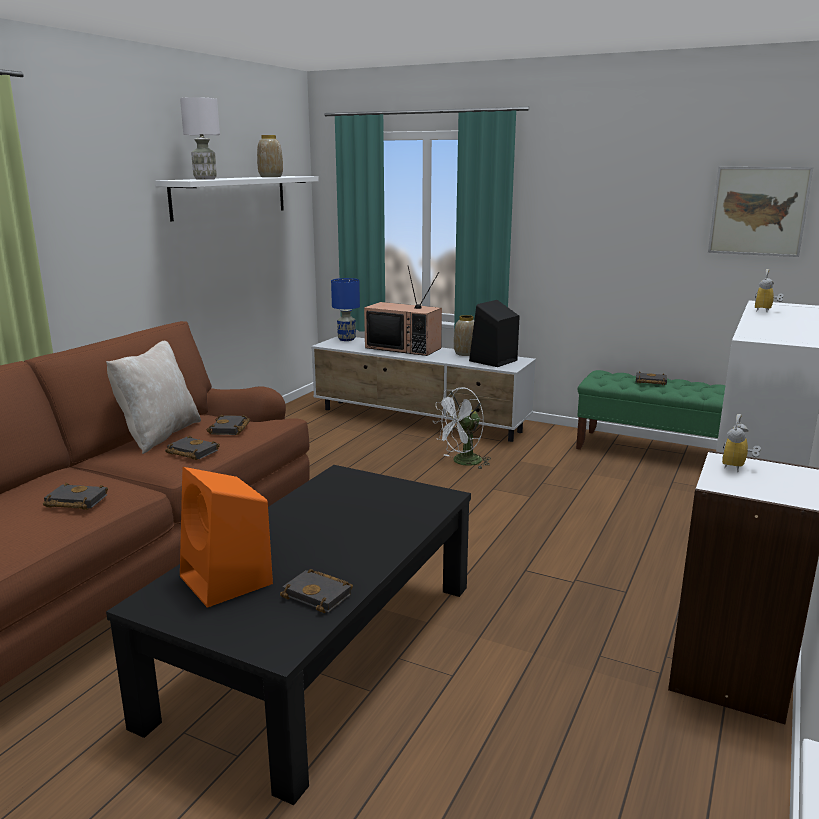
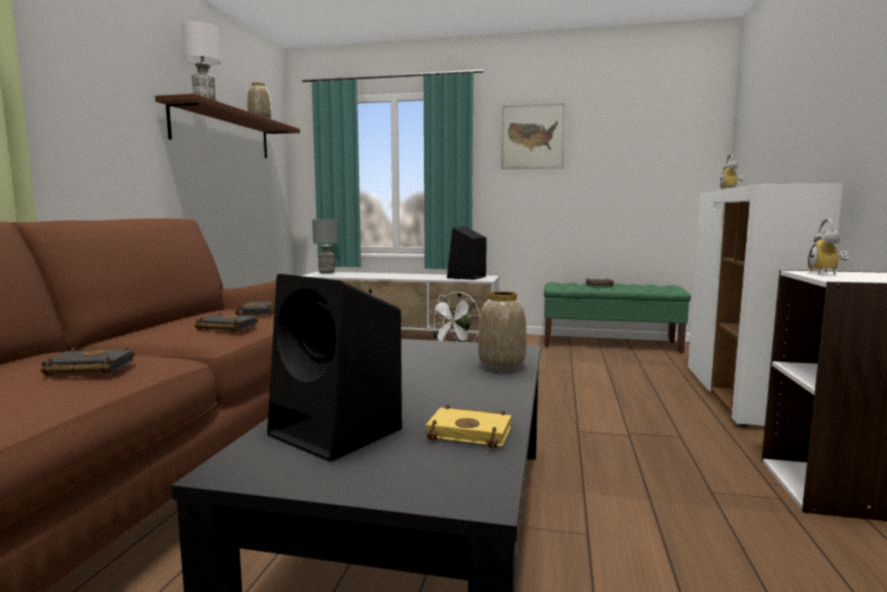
camera: 15 degrees left, 10 degrees down
beige pillow [106,341,201,454] -> none
white shelf [155,176,319,221] -> brown shelf [155,94,300,158]
orange speaker [180,467,273,608] -> black speaker [267,274,402,462]
black book [280,569,353,613] -> yellow book [426,404,512,448]
blue table lamp [331,278,360,341] -> grey table lamp [312,219,338,274]
television [364,267,442,356] -> none
vase [454,315,474,356] -> vase moved to [478,291,527,372]
picture [708,167,813,257] -> picture moved to [501,103,566,169]

